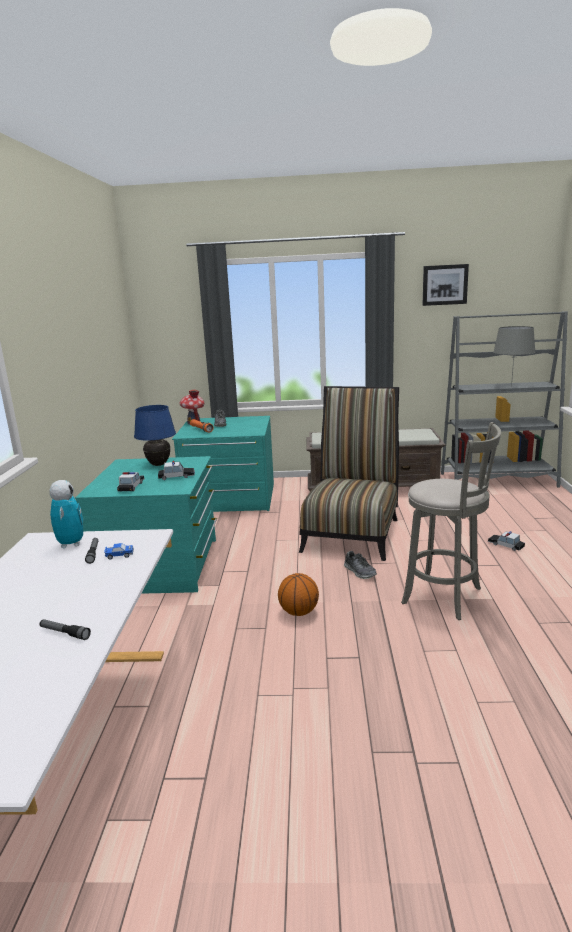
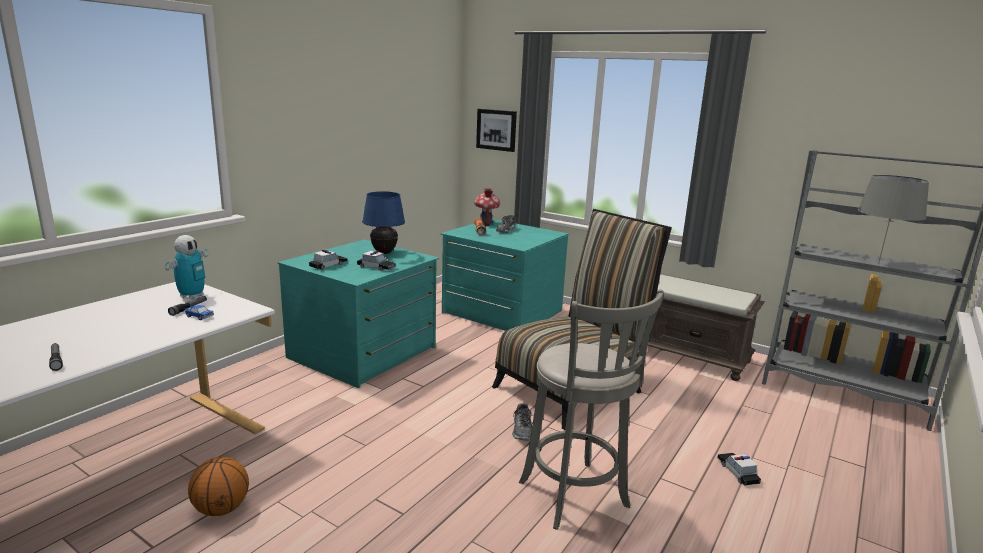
camera: 30 degrees right, 0 degrees up
basketball [278,573,319,616] -> basketball moved to [188,457,249,516]
picture [422,264,469,306] -> picture moved to [476,109,517,152]

